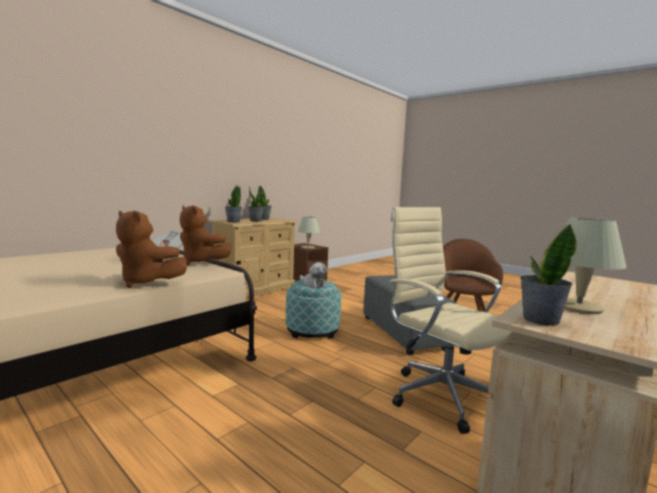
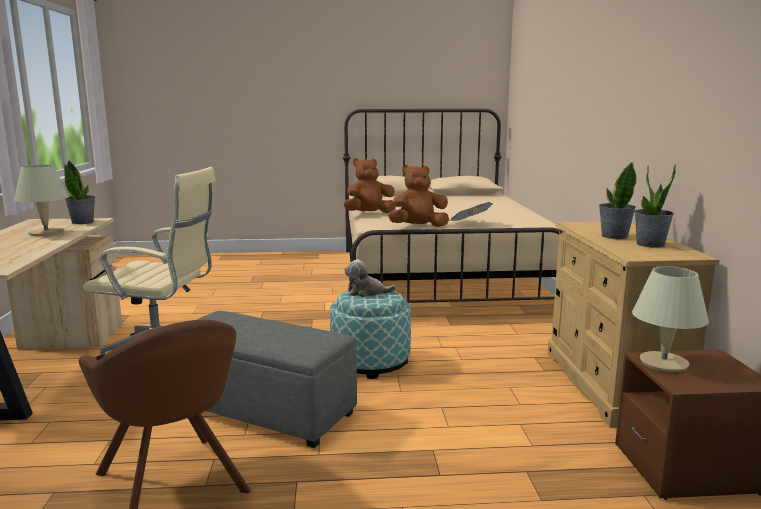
camera: 135 degrees right, 5 degrees up
potted plant [225,185,242,223] -> none

